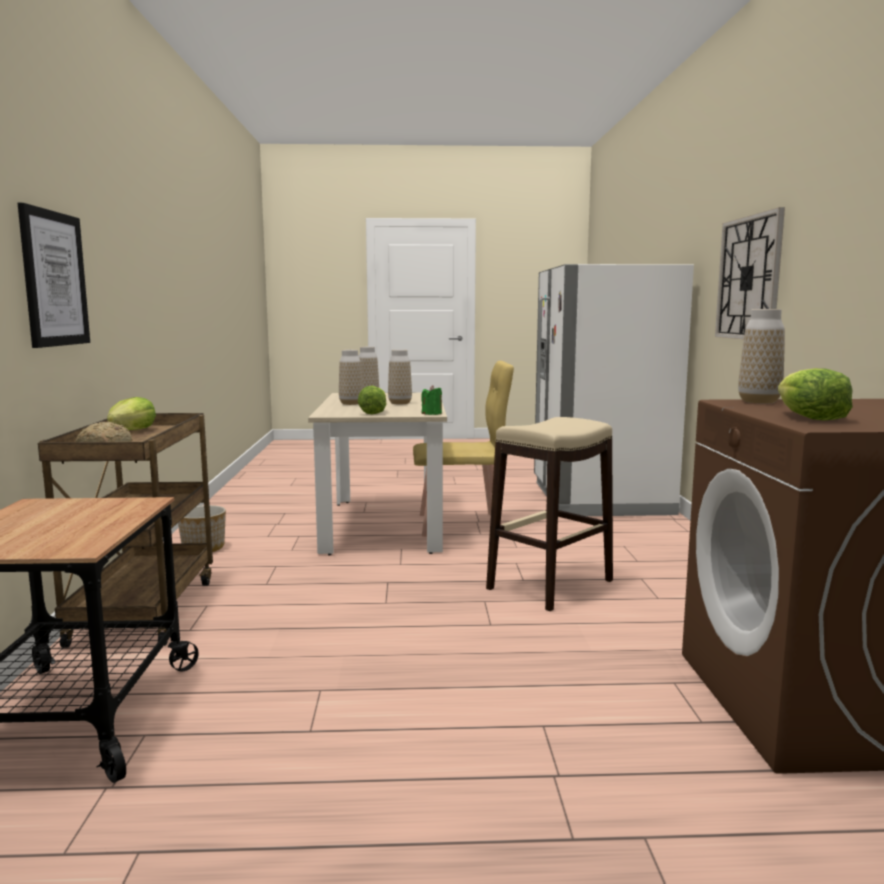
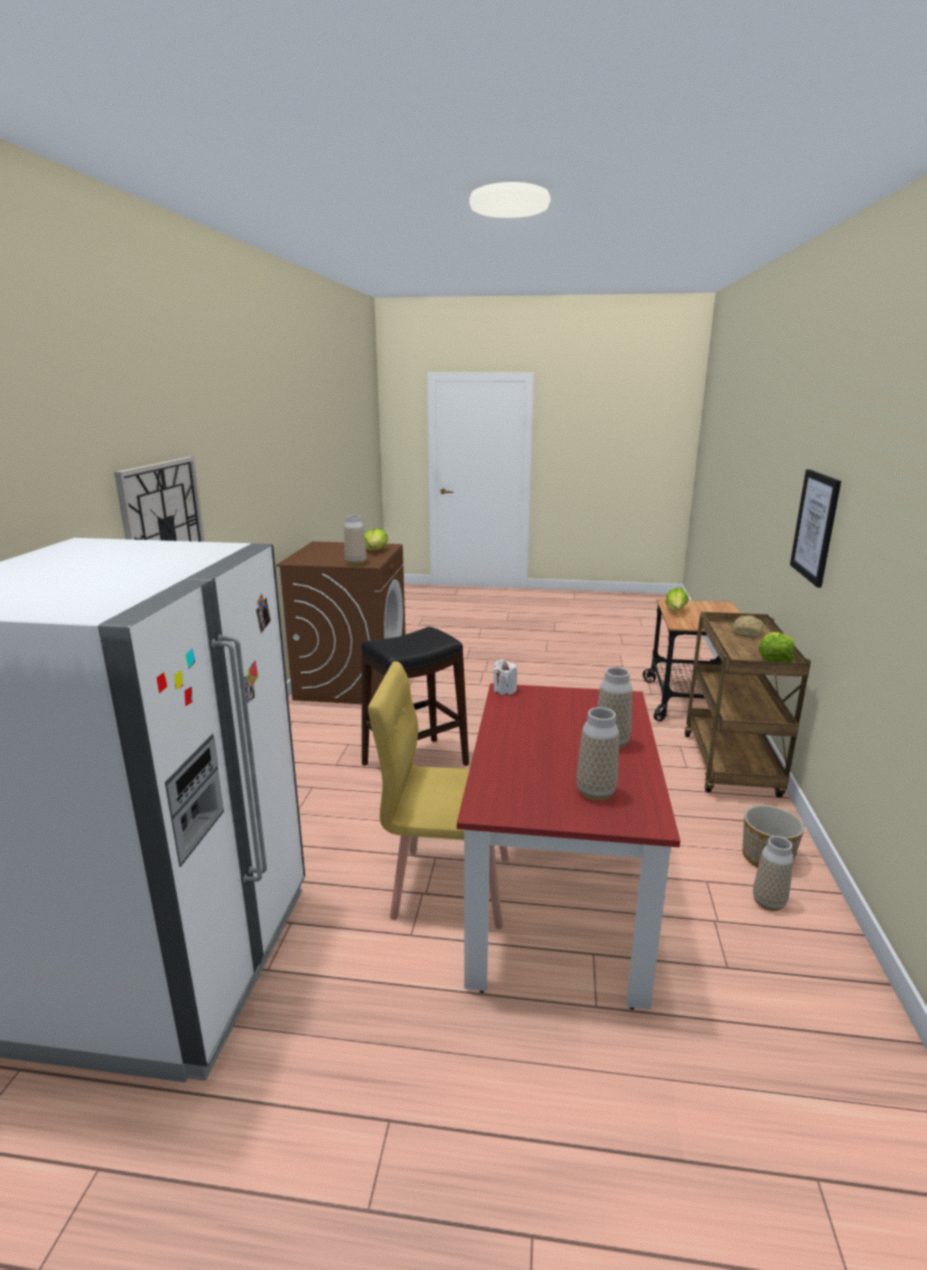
camera: 170 degrees left, 10 degrees up
beige dining table [308,393,447,555] -> red dining table [457,683,680,1010]
lettuce [358,385,387,414] -> lettuce moved to [665,587,689,611]
vase [388,349,412,405] -> vase moved to [753,836,794,911]
green candle [421,385,442,415] -> white candle [493,659,517,695]
beige stool [486,417,613,611] -> black stool [361,627,469,766]

